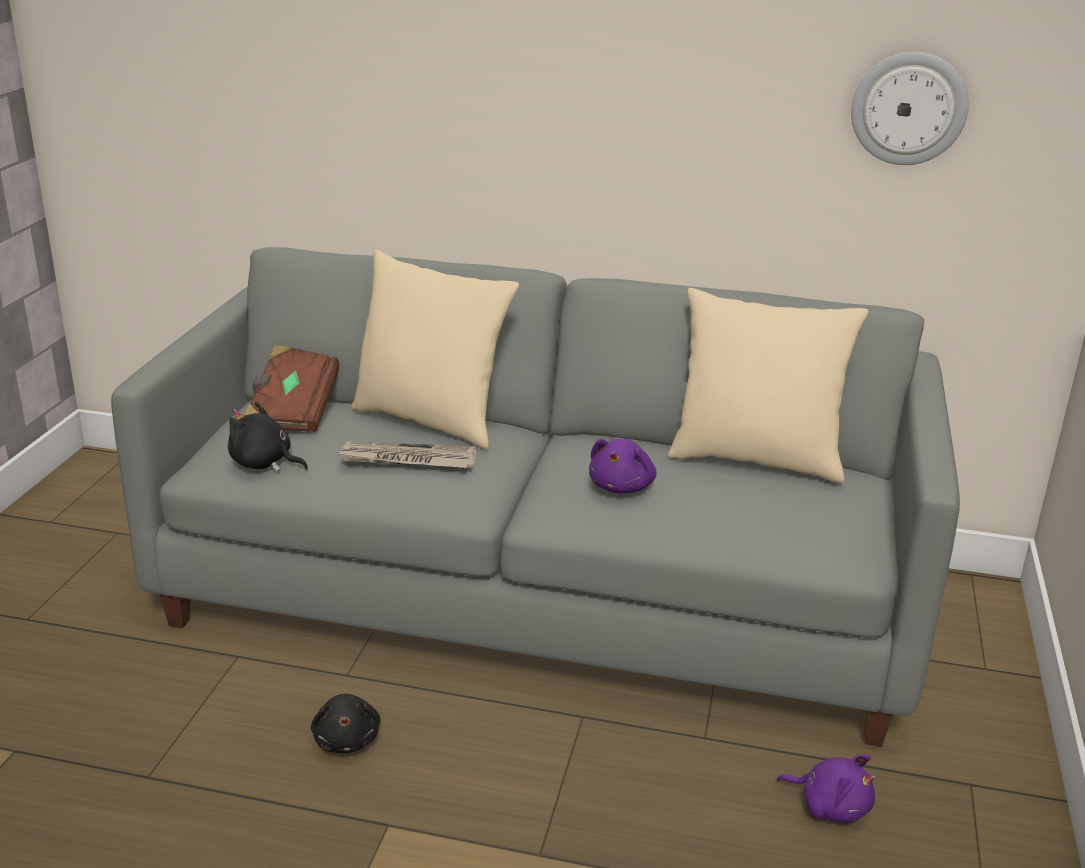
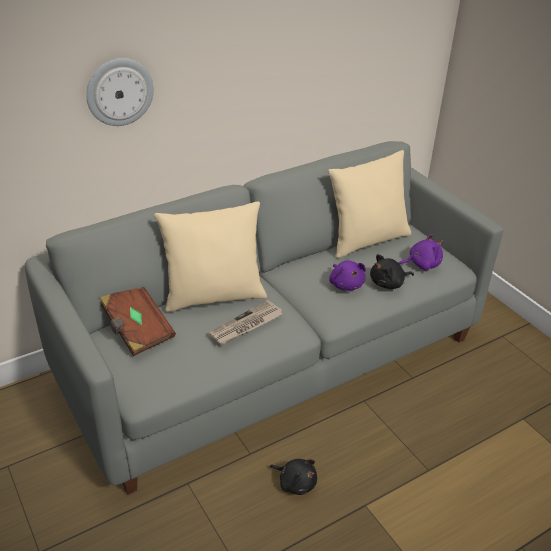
camera: 45 degrees left, 10 degrees up
black plush toy [228,402,308,471] -> black plush toy moved to [370,254,414,289]
purple plush toy [777,755,876,823] -> purple plush toy moved to [398,234,443,270]
wall clock [851,52,969,165] -> wall clock moved to [86,58,154,126]

